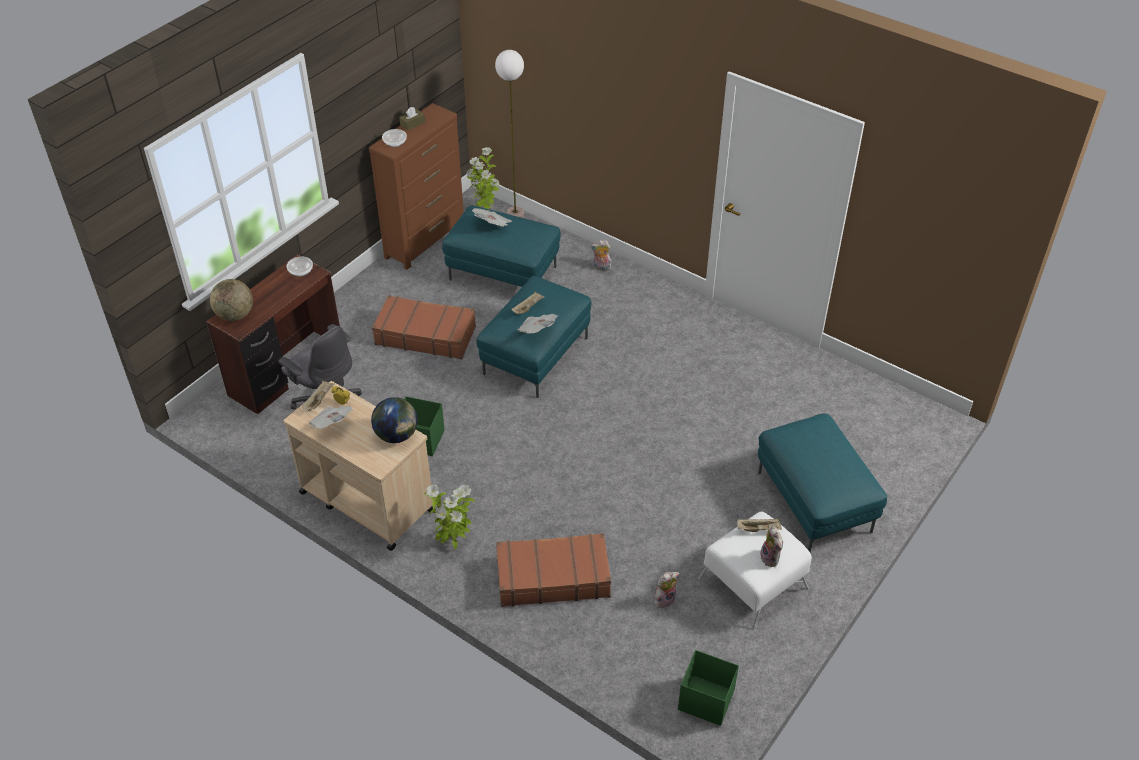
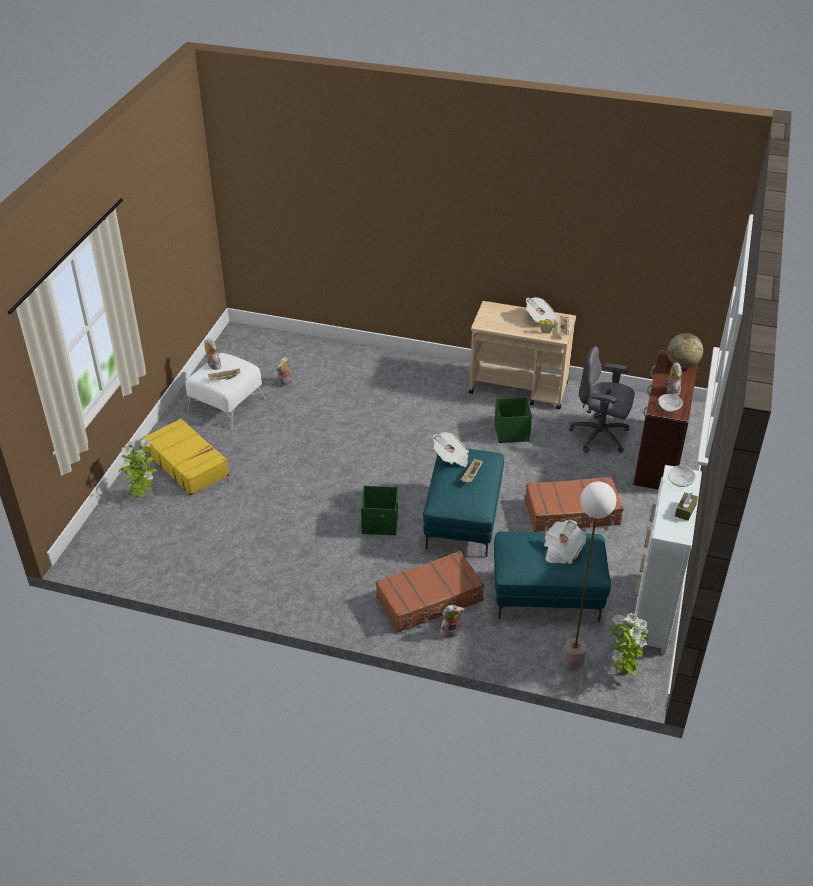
camera: 160 degrees right, 5 degrees down
brown dresser [369,103,464,270] -> white dresser [633,465,702,655]
globe [371,397,418,443] -> none
potted plant [424,485,475,549] -> potted plant moved to [118,438,157,498]
brown suitcase [496,533,611,607] -> brown suitcase moved to [376,551,484,633]
green storage box [678,650,739,726] -> green storage box moved to [361,486,398,535]
turquoise ottoman [758,413,887,553] -> yellow suitcase [143,418,229,495]
none -> plush toy [666,362,682,396]

